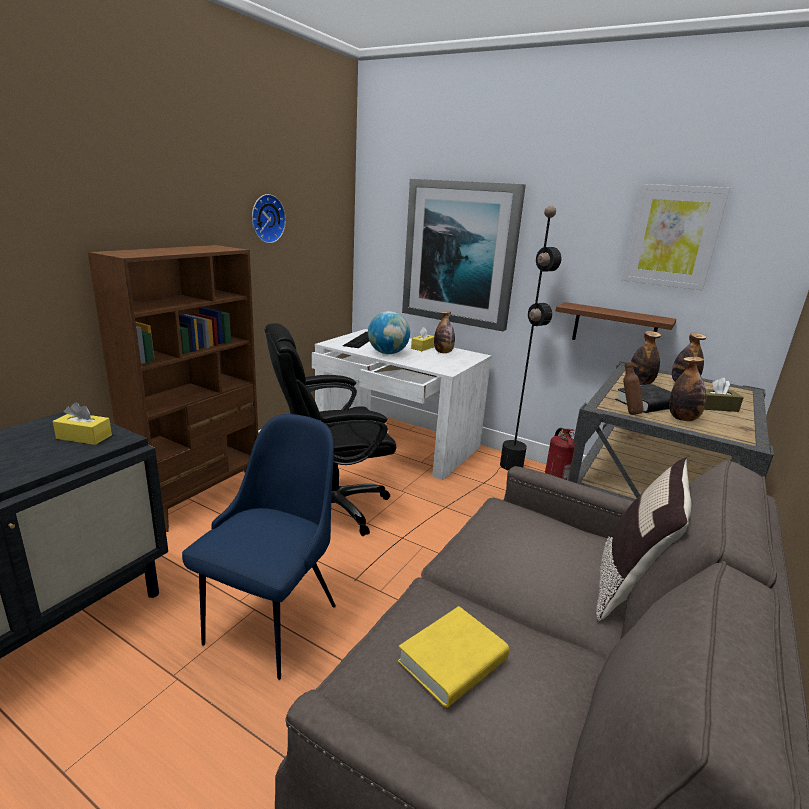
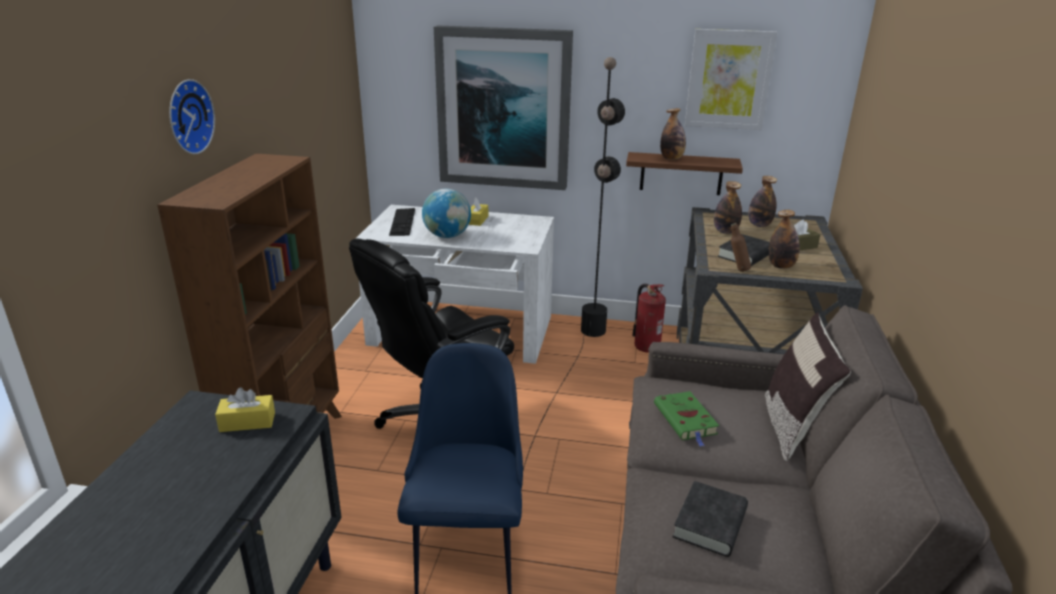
camera: 20 degrees left, 5 degrees up
wall clock [252,194,286,243] -> wall clock moved to [169,79,215,154]
yellow book [398,606,509,708] -> black book [673,481,748,557]
bottle [434,312,455,353] -> bottle moved to [660,108,686,160]
none -> green book [654,391,719,447]

